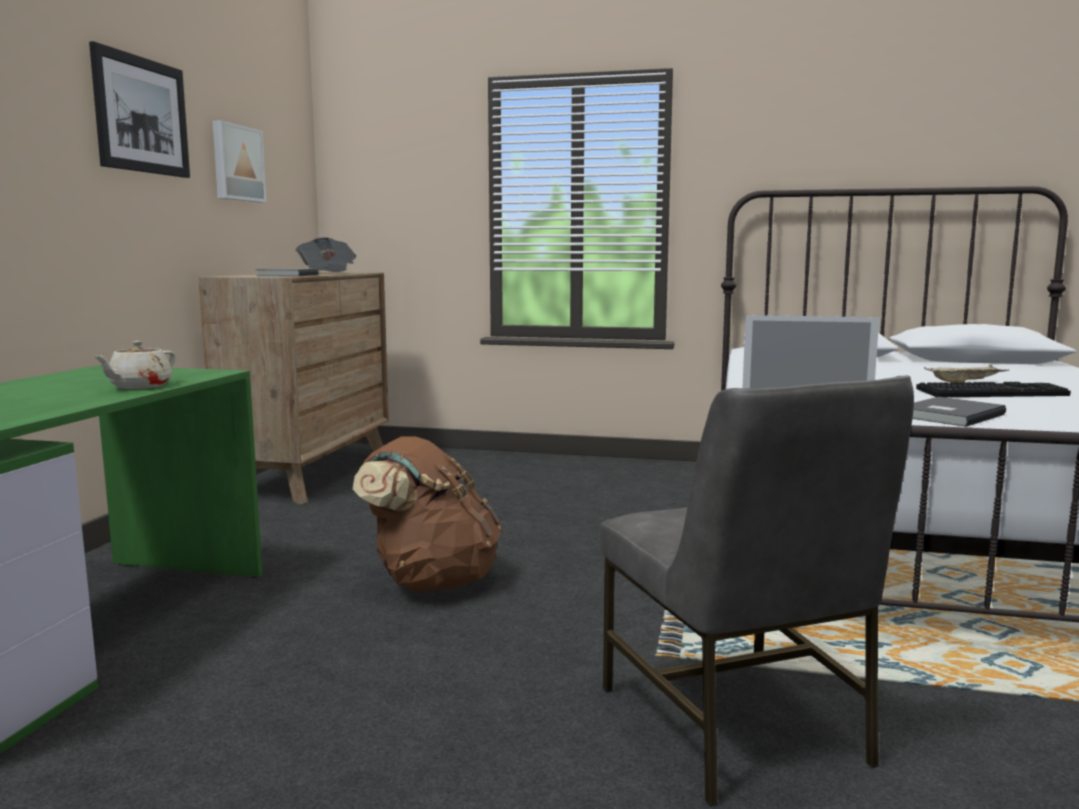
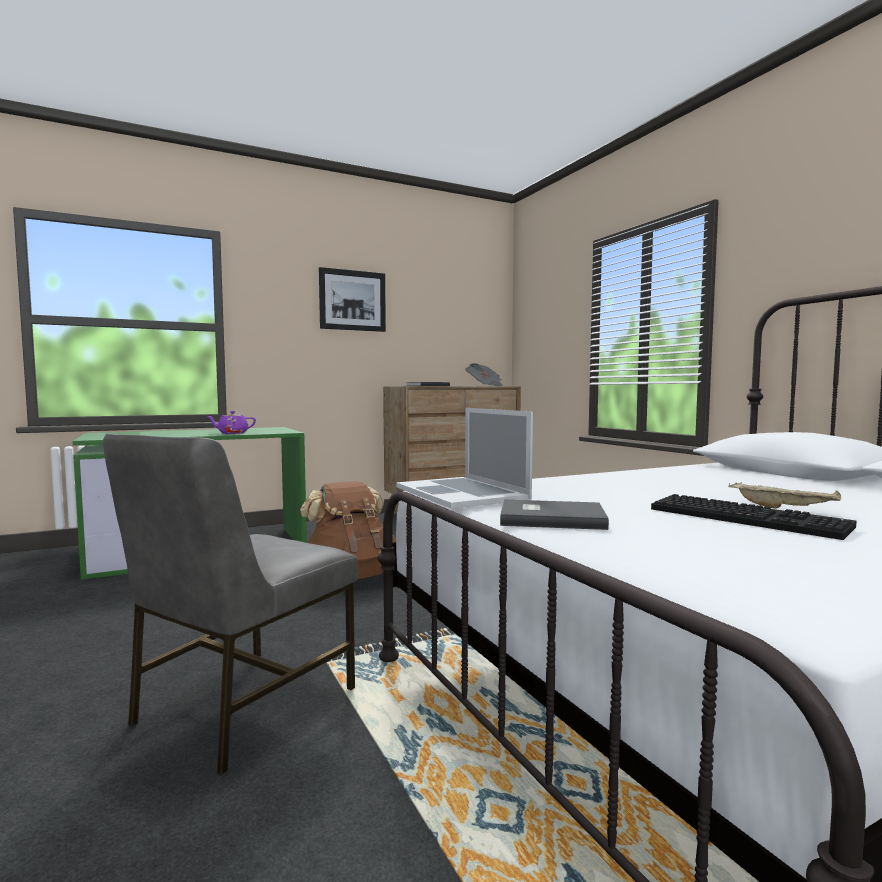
camera: 50 degrees right, 5 degrees down
beige teapot [93,341,176,389] -> purple teapot [207,411,256,434]
picture [213,120,266,202] -> none

